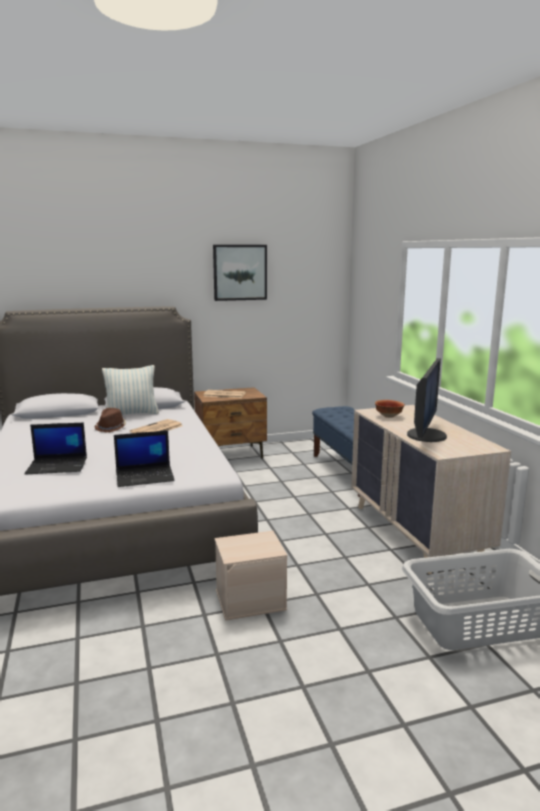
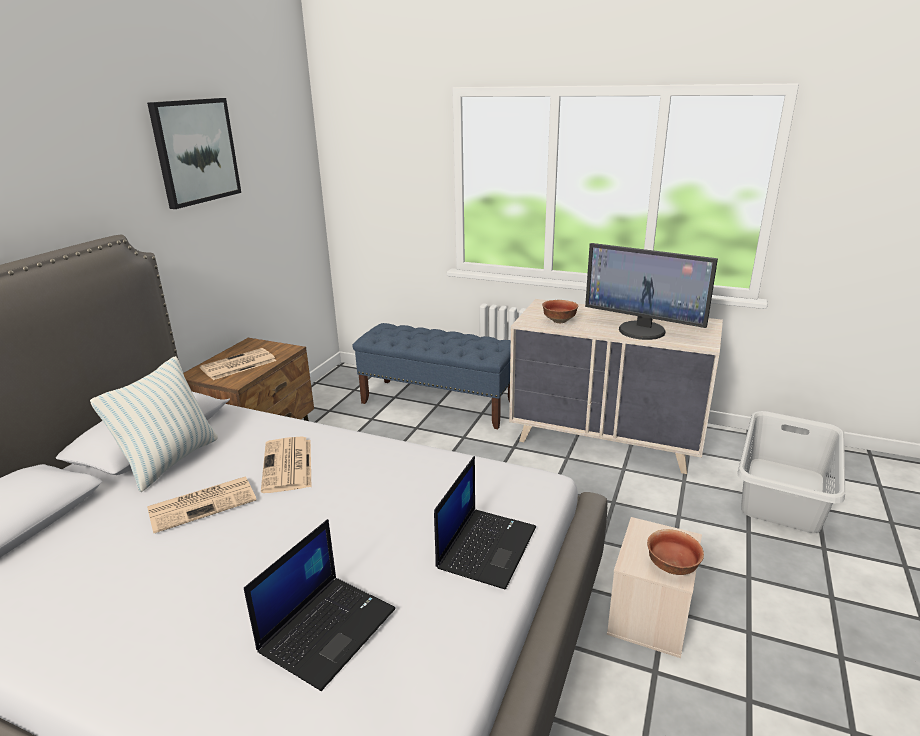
camera: 50 degrees left, 10 degrees up
brown hat [95,408,126,432] -> newspaper [147,477,257,533]
monitor [407,358,447,442] -> monitor turned 150 degrees clockwise [585,243,718,340]
none -> bowl [647,529,704,575]

